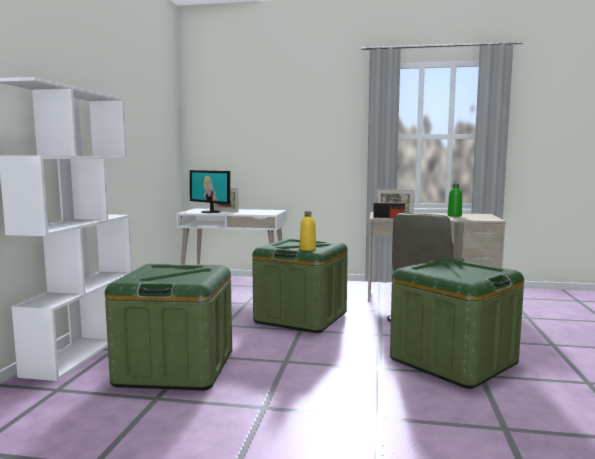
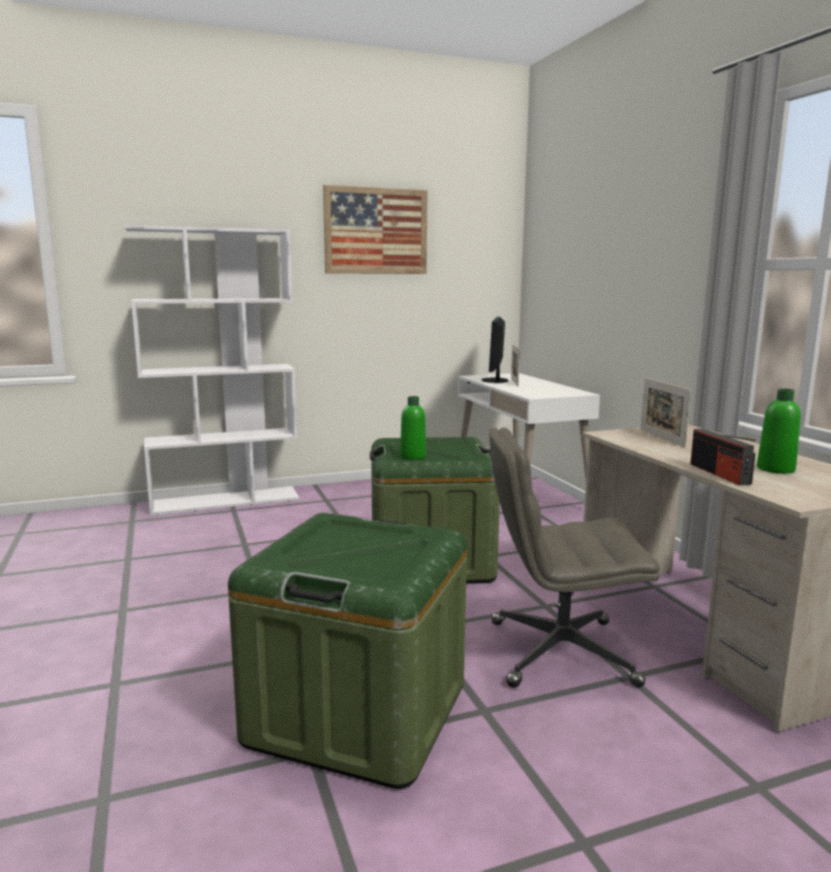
camera: 60 degrees right, 5 degrees up
green storage box [105,264,232,391] -> none
yellow bottle [300,211,316,251] -> green bottle [400,396,426,460]
radio [373,201,405,218] -> radio moved to [690,429,756,485]
none -> picture [323,185,428,274]

